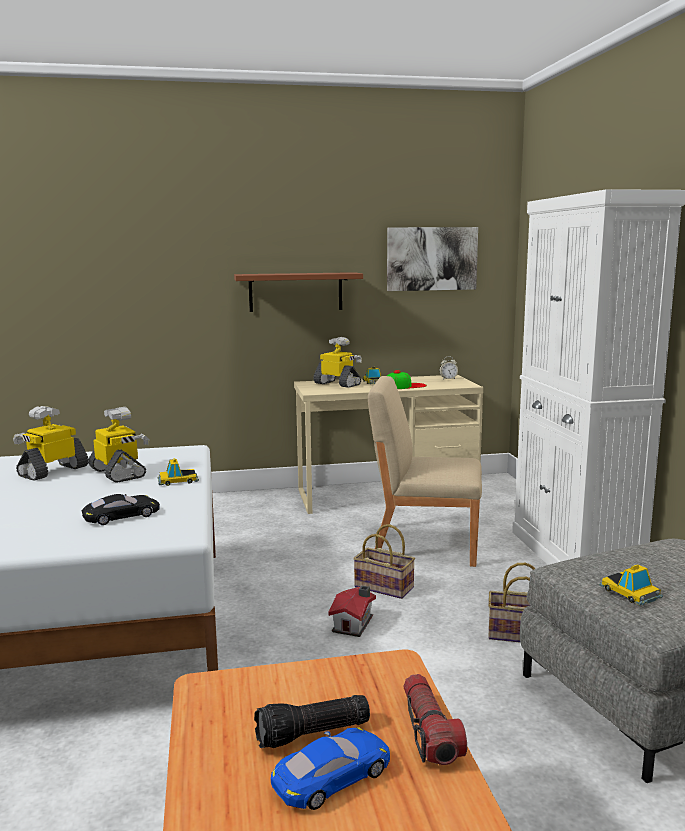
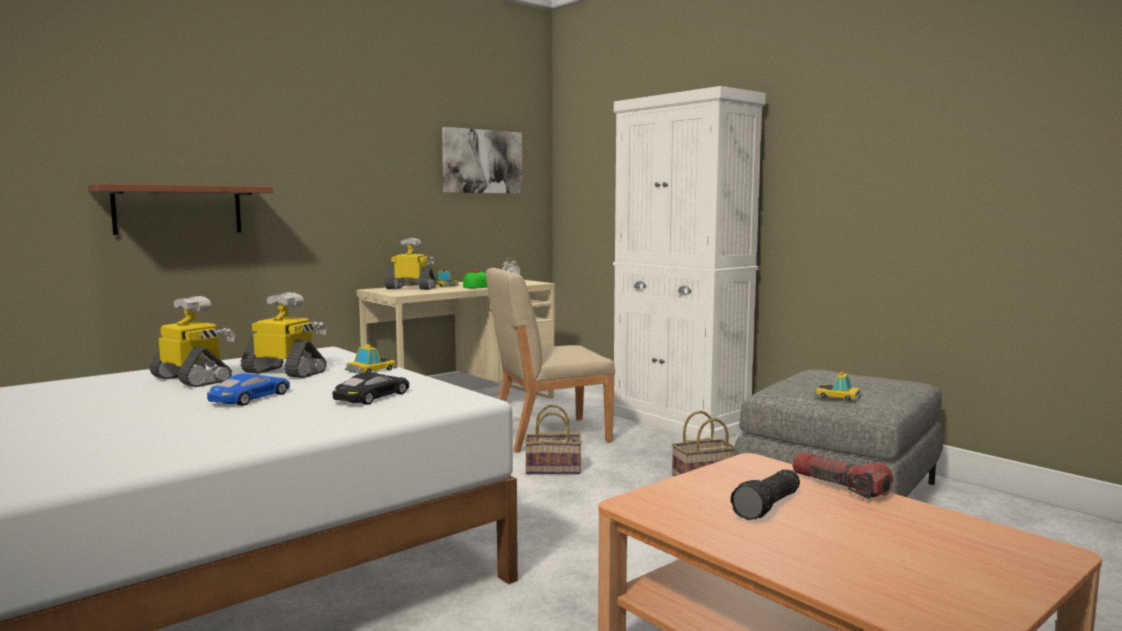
camera: 30 degrees left, 5 degrees down
toy robot [13,406,88,481] -> toy robot turned 120 degrees clockwise [150,296,235,387]
brown shelf [234,272,363,312] -> brown shelf moved to [88,184,273,235]
blue toy car [271,727,390,810] -> blue toy car moved to [207,373,290,406]
toy house [328,586,376,637] -> none

